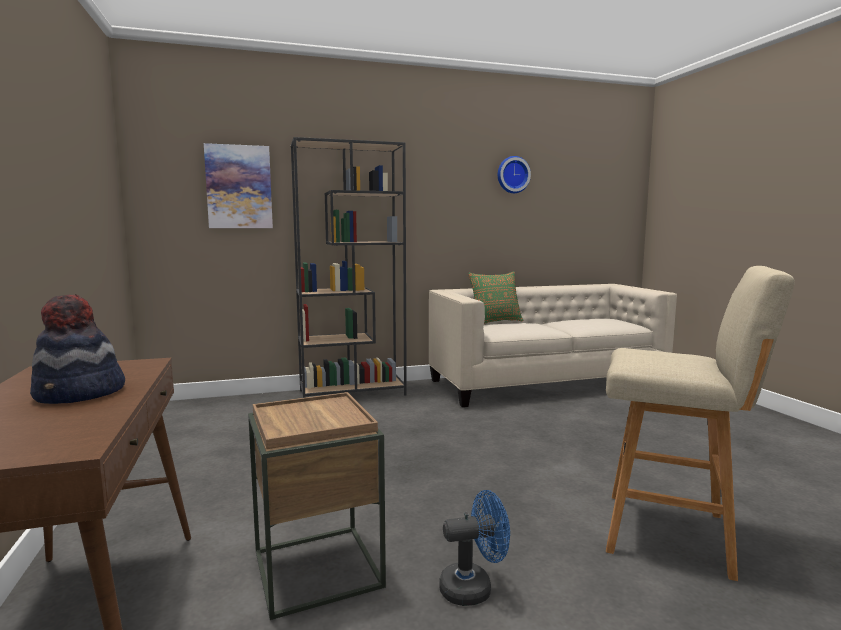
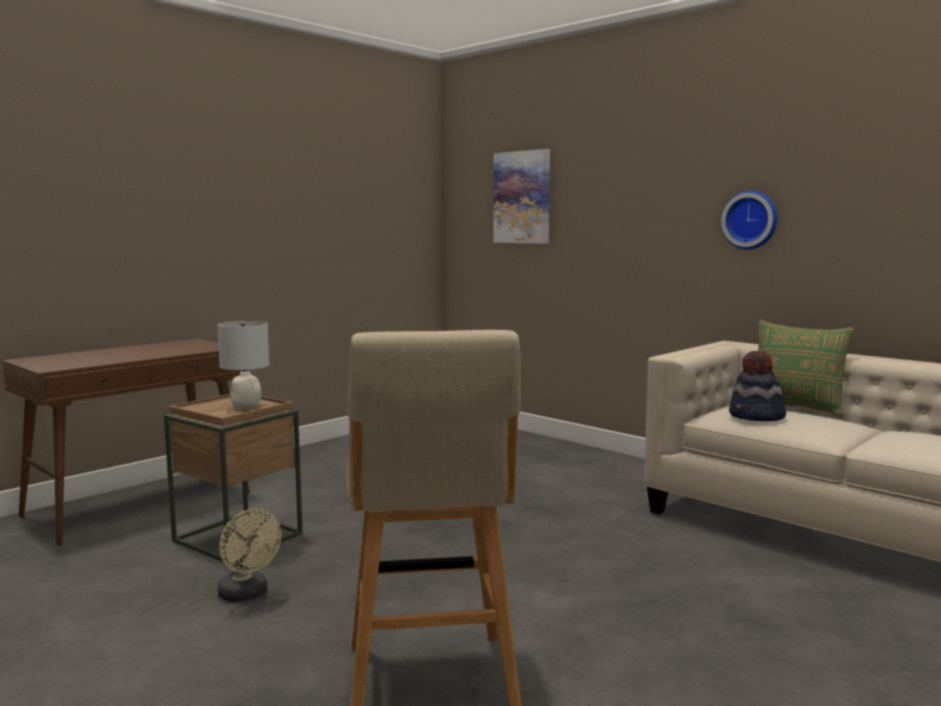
camera: 60 degrees right, 0 degrees up
hat [30,294,125,404] -> hat moved to [729,351,786,421]
bookcase [291,137,407,398] -> none
blue fan [439,490,510,606] -> beige fan [217,509,281,602]
wall clock [498,156,531,193] -> wall clock moved to [721,190,778,250]
none -> grey table lamp [217,321,269,409]

